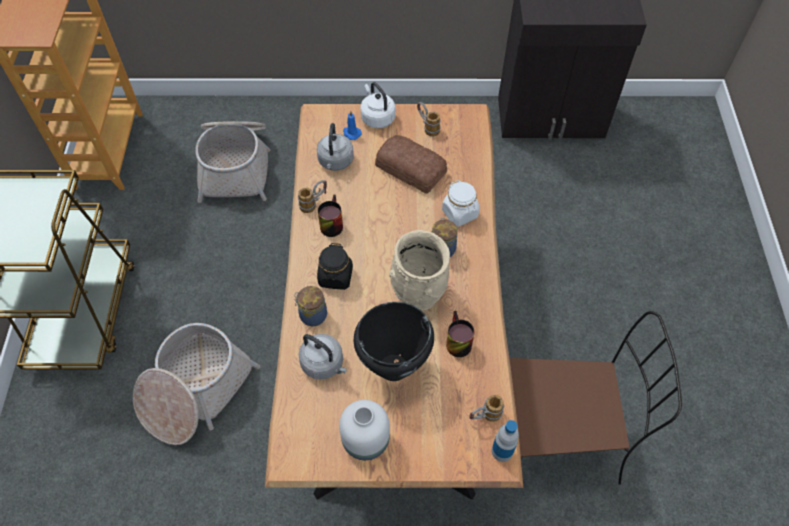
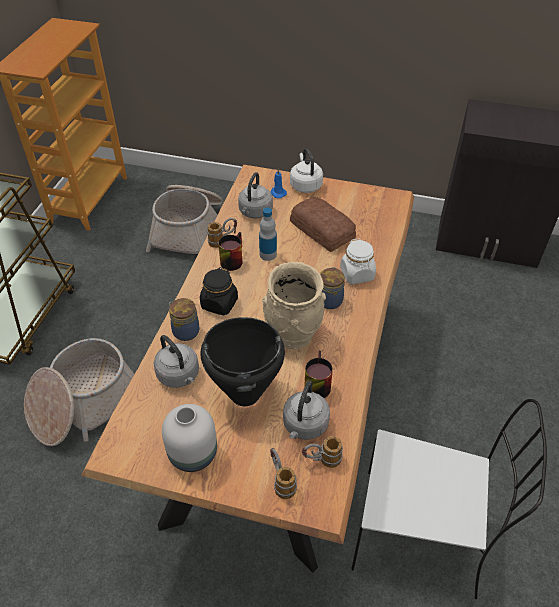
camera: 15 degrees right, 10 degrees down
mug [417,102,441,137] -> mug moved to [270,448,297,499]
bottle [491,420,519,462] -> bottle moved to [259,207,277,261]
brown chair [509,311,682,485] -> white chair [351,399,547,599]
none -> grey kettle [283,381,330,440]

